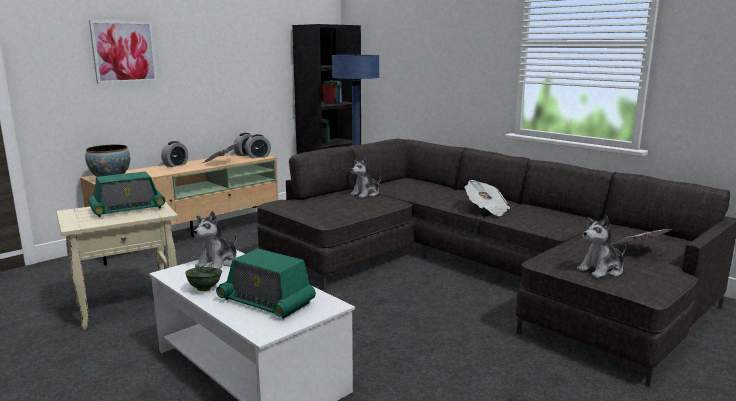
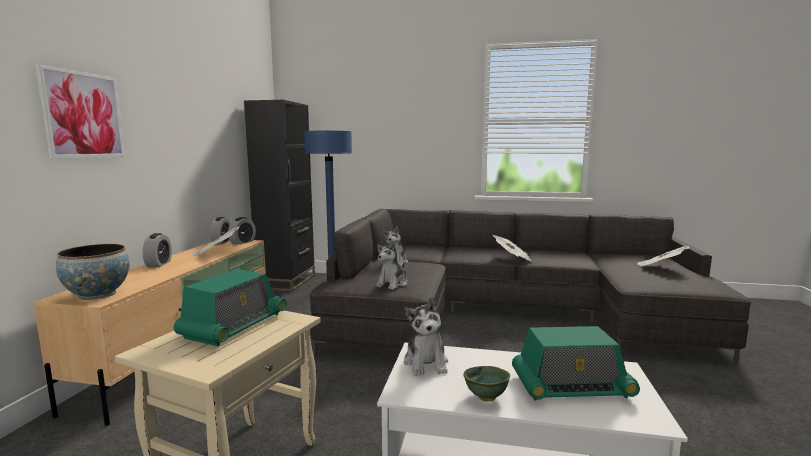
camera: 35 degrees left, 5 degrees down
plush toy [577,216,626,278] -> plush toy moved to [376,240,408,290]

